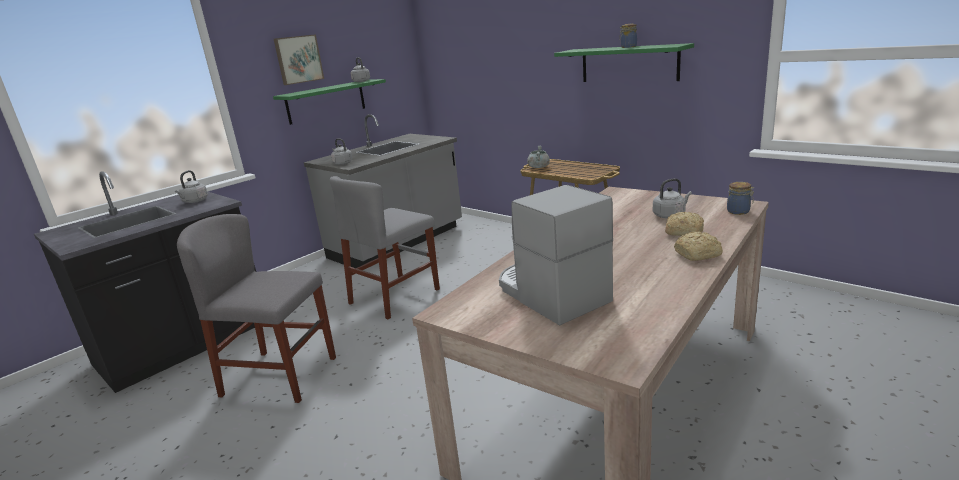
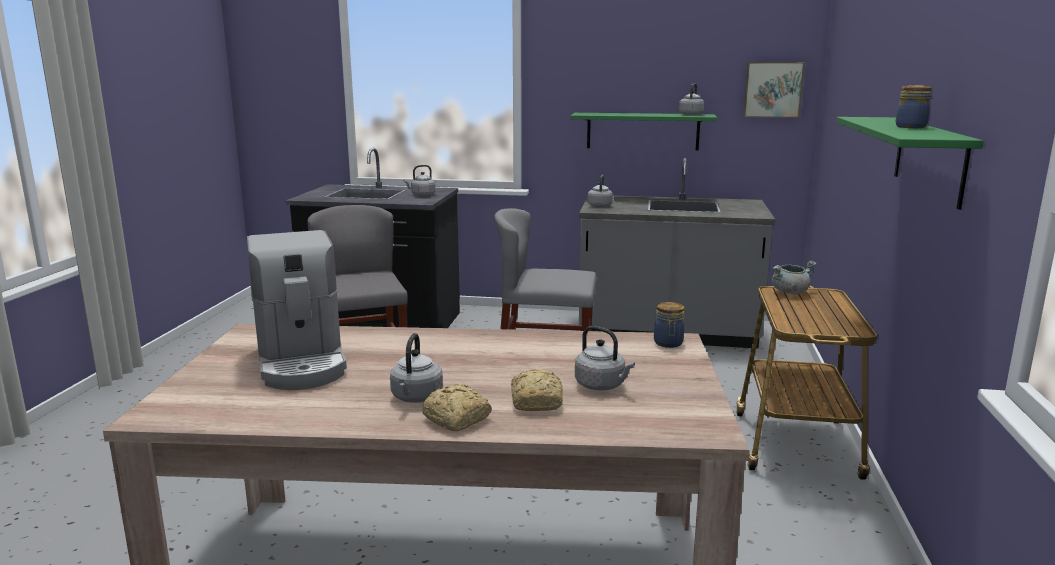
camera: 55 degrees right, 5 degrees down
picture [274,34,324,85] -> picture moved to [743,62,805,118]
coffee machine [499,185,613,325] -> coffee machine turned 135 degrees clockwise [247,230,347,390]
jar [727,182,754,215] -> jar moved to [654,302,684,348]
none -> grey kettle [390,333,443,403]

